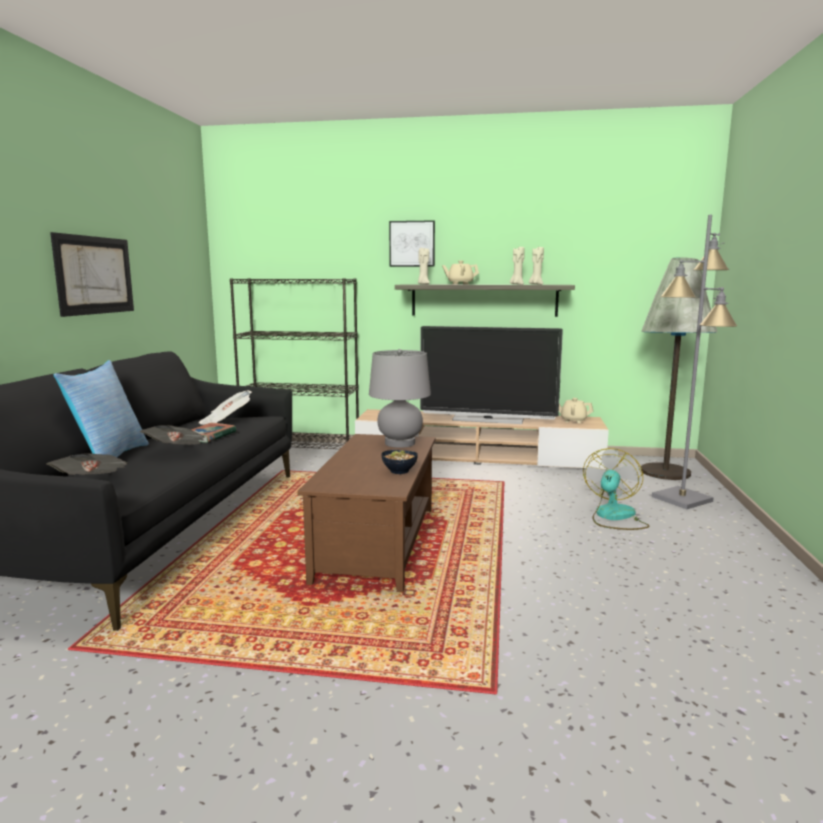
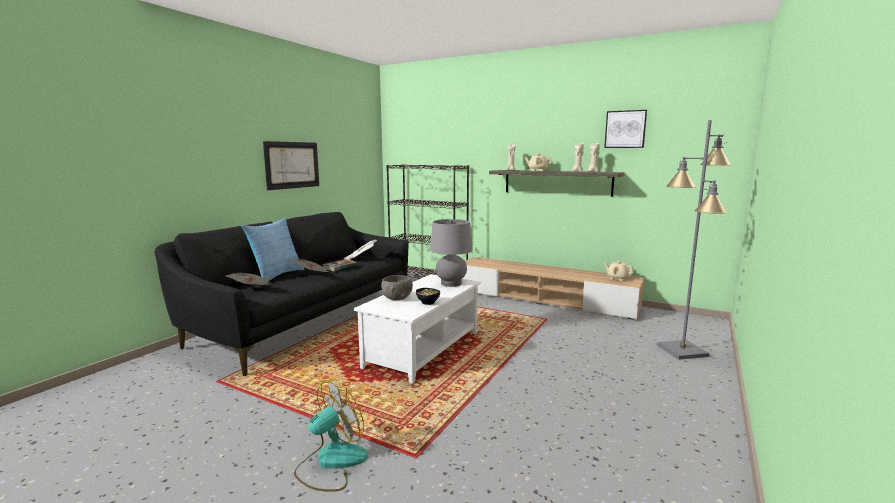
camera: 20 degrees right, 0 degrees up
brown coffee table [297,434,436,592] -> white coffee table [354,274,481,384]
picture [389,220,435,267] -> picture moved to [604,110,647,148]
television [420,326,563,424] -> none
fan [583,448,649,530] -> fan moved to [294,380,369,492]
grey floor lamp [641,257,717,480] -> none
none -> grey bowl [381,275,413,300]

